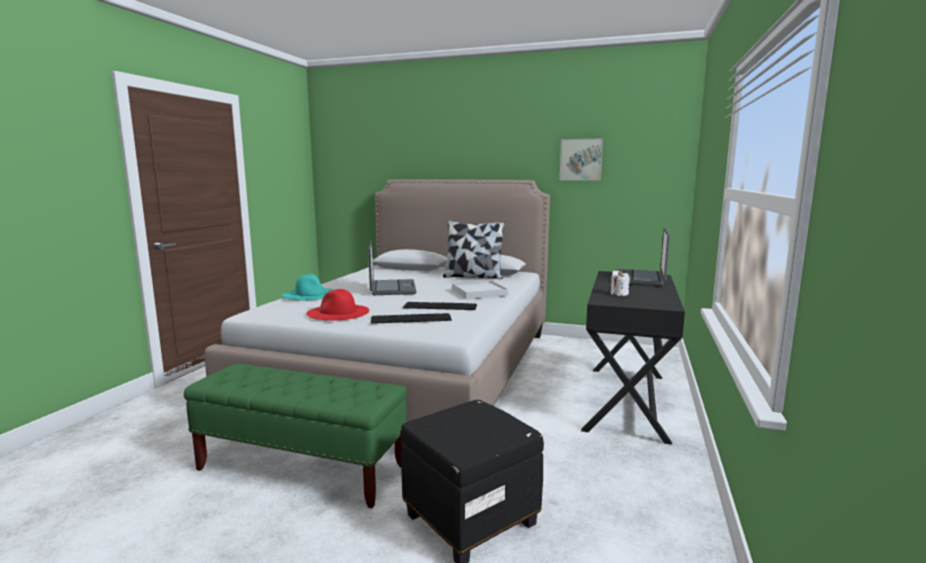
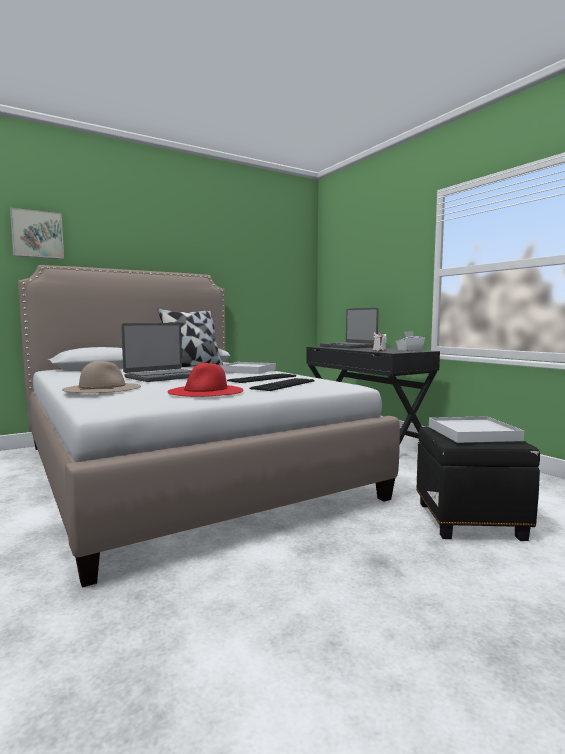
camera: 50 degrees left, 5 degrees down
green bench [184,364,407,508] -> none
turquoise hat [282,274,334,301] -> beige hat [62,361,141,393]
laptop [368,240,416,295] -> laptop turned 105 degrees clockwise [121,323,192,382]
picture [560,138,603,180] -> picture moved to [10,208,64,259]
none -> white tissue box [396,331,425,352]
none -> white tray [429,416,524,443]

